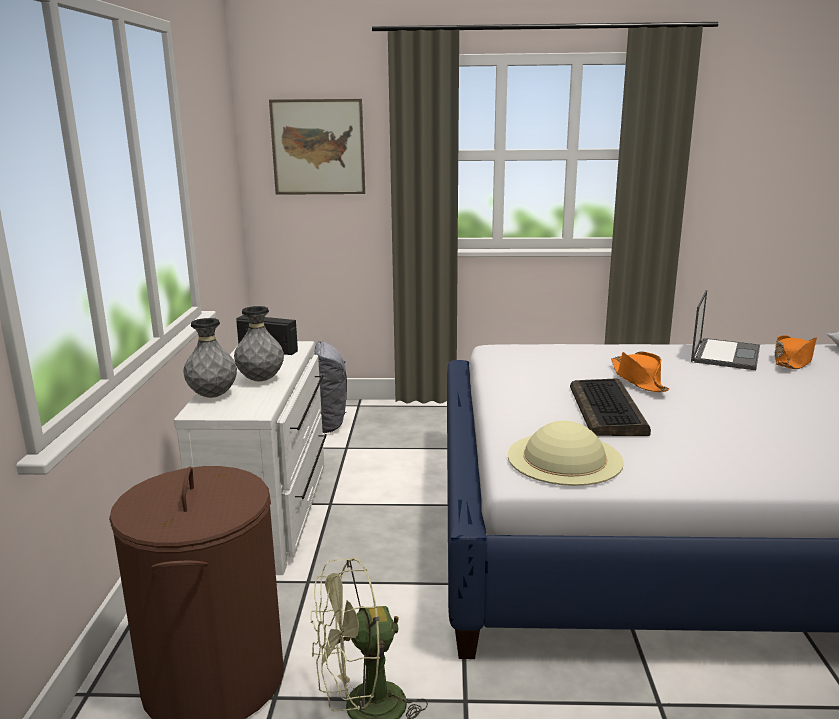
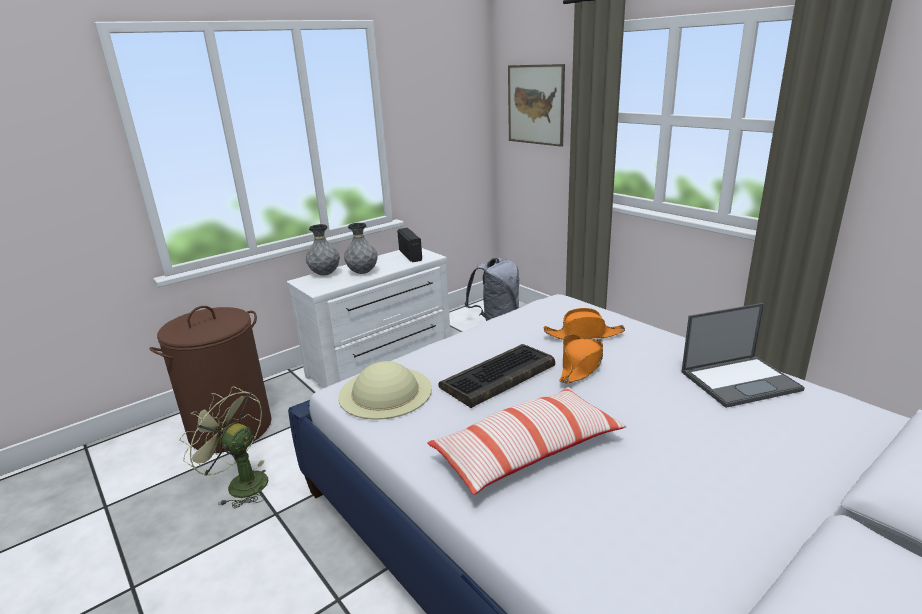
camera: 50 degrees right, 5 degrees up
orange hat [775,335,817,369] -> orange hat moved to [544,308,625,340]
none -> pillow [427,387,626,495]

